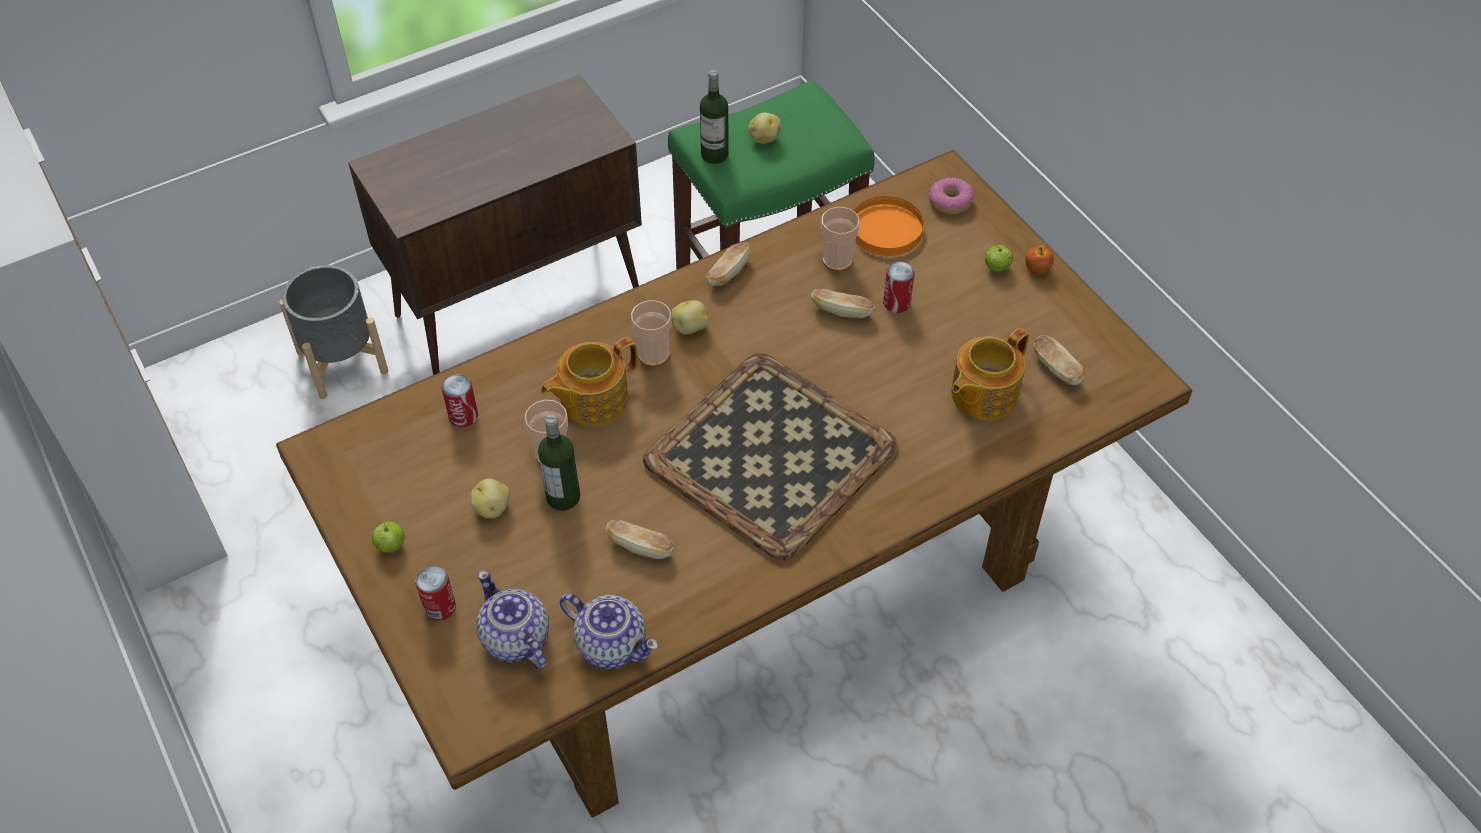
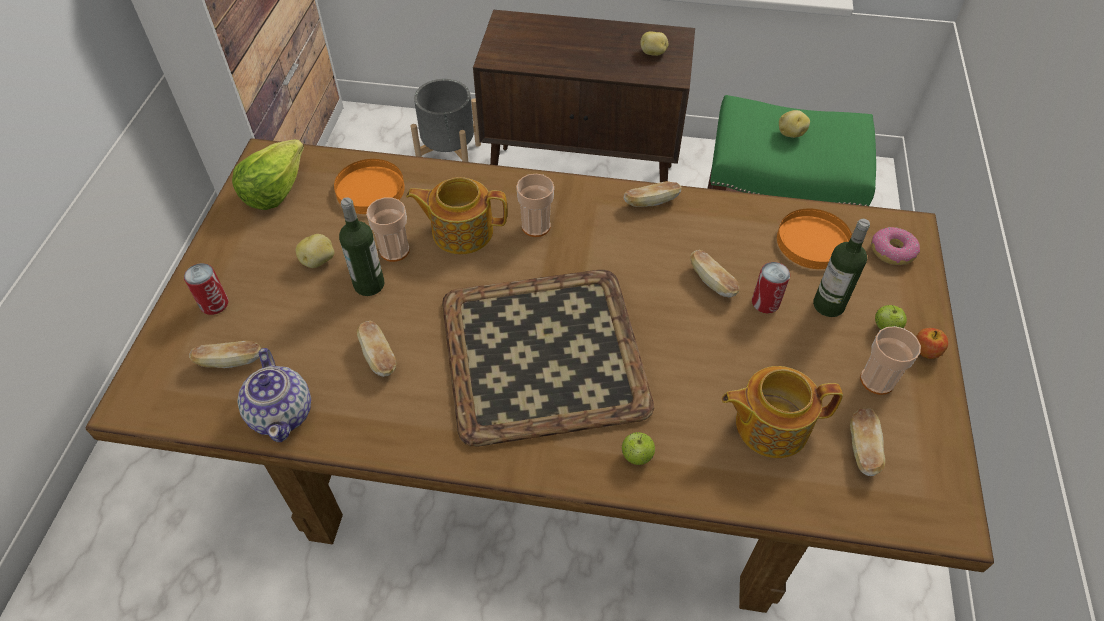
camera: 40 degrees right, 0 degrees up
apple [372,522,405,553] -> apple moved to [622,432,655,465]
can [442,374,478,427] -> orange plate [334,159,405,214]
teapot [477,570,549,669] -> bread [189,341,261,368]
potato [671,300,709,335] -> potato moved to [640,32,668,56]
bottle [700,70,729,164] -> bottle moved to [813,219,870,317]
cup [821,207,860,272] -> cup moved to [860,326,921,395]
none -> lettuce [232,139,304,210]

